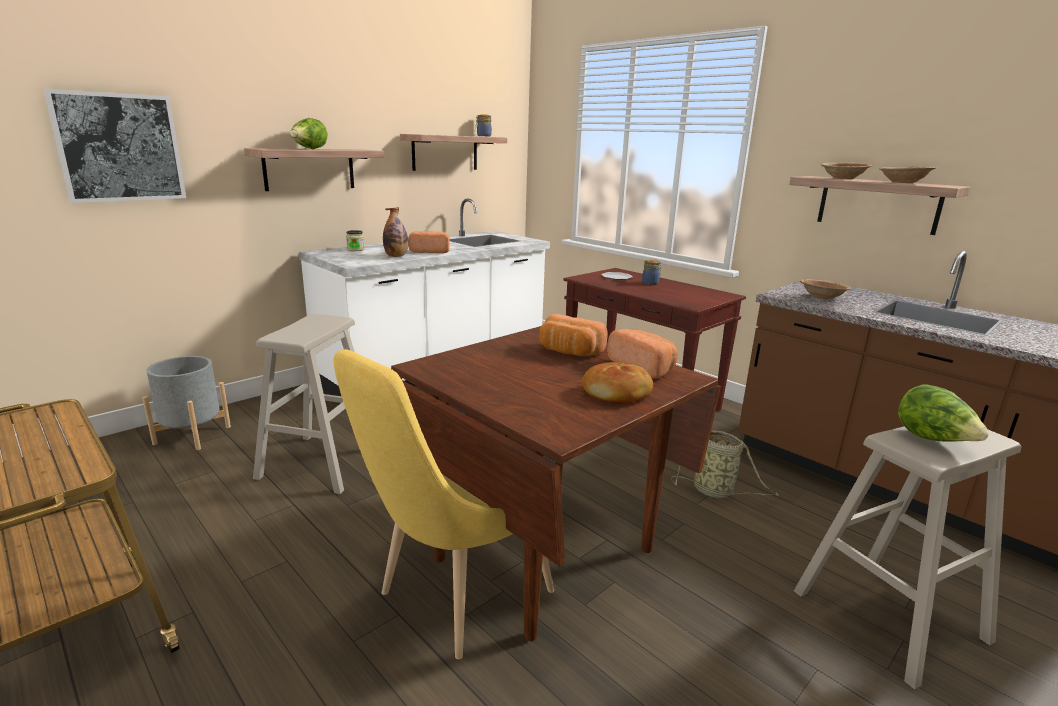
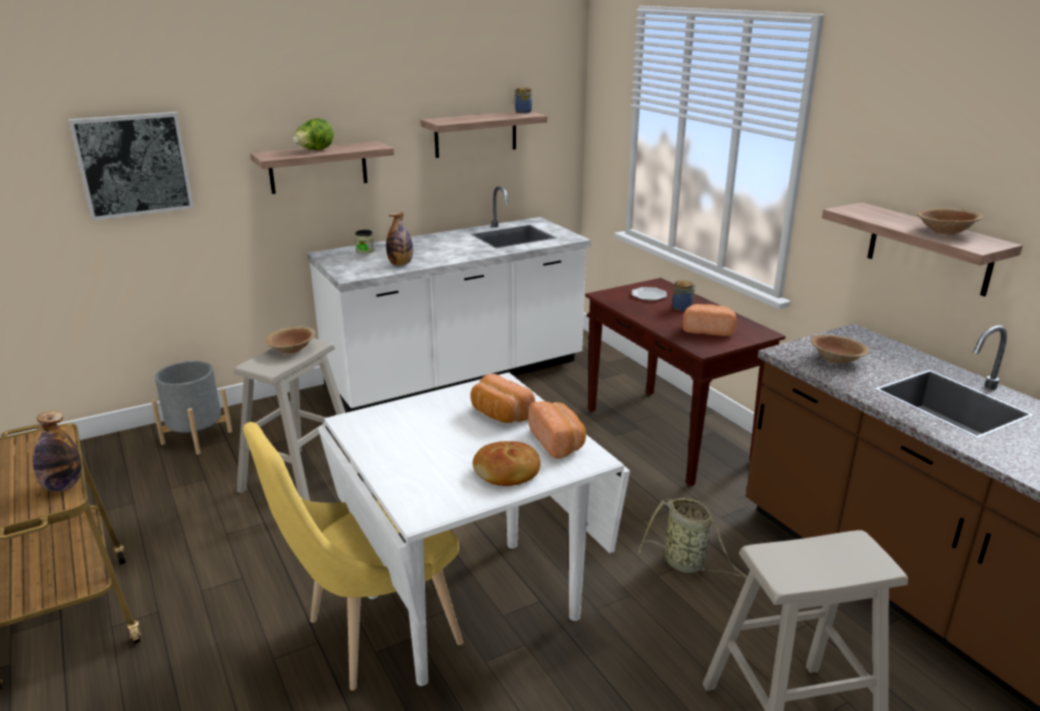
camera: 15 degrees right, 5 degrees up
brown dining table [391,326,721,641] -> white dining table [318,372,630,686]
bread [408,231,450,253] -> bread moved to [683,304,736,336]
brown bowl [821,162,872,179] -> brown bowl moved to [266,326,315,353]
lettuce [898,385,989,442] -> none
none -> bottle [33,411,82,491]

